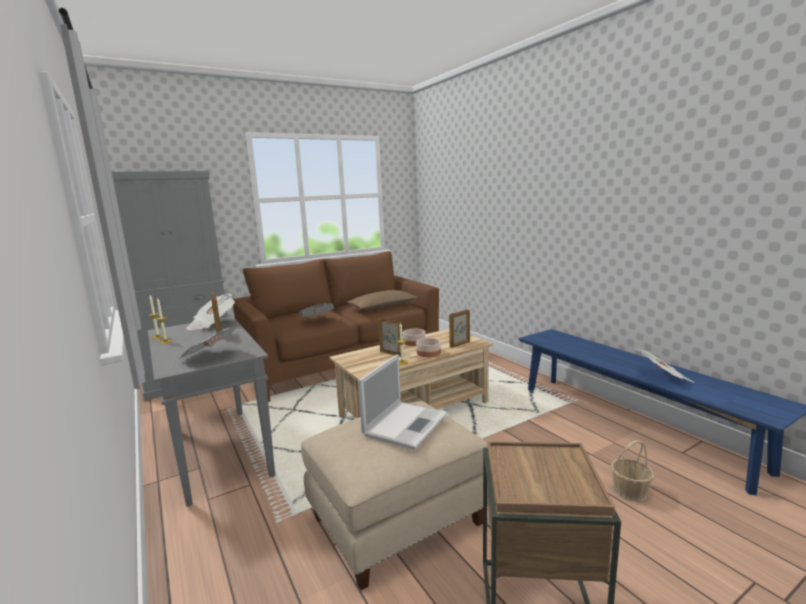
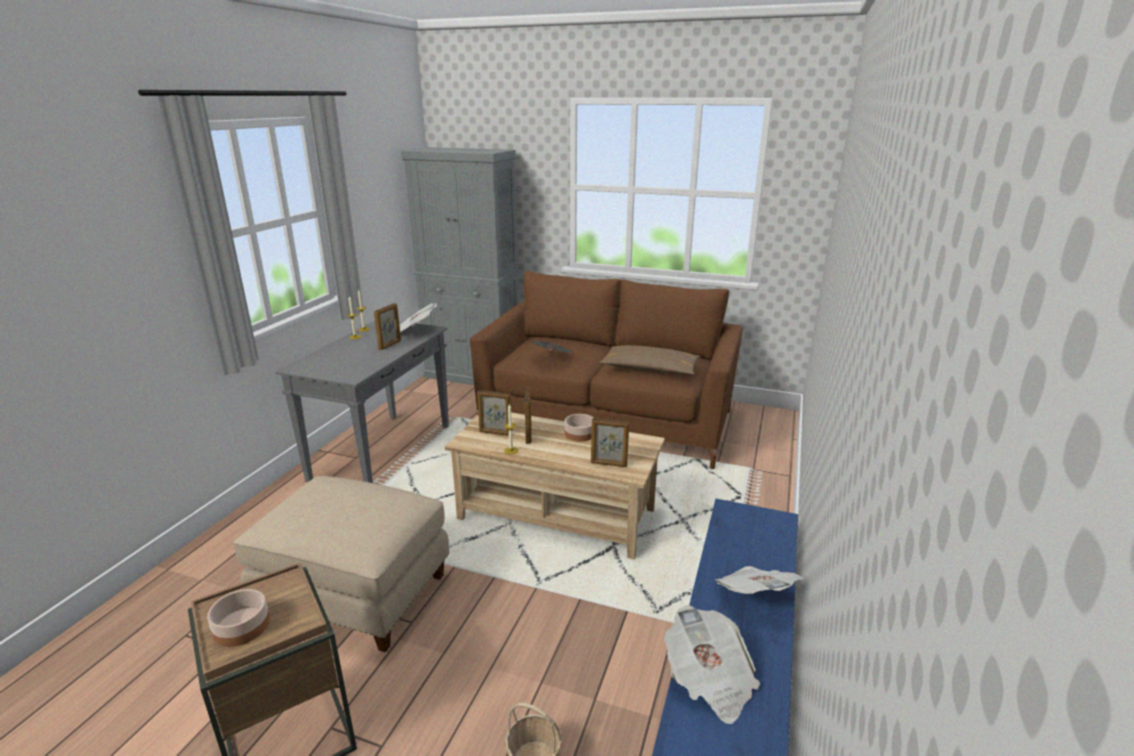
camera: 50 degrees right, 10 degrees up
newspaper [178,325,238,359] -> newspaper moved to [715,566,803,594]
laptop [358,355,447,450] -> none
bowl [416,338,441,357] -> bowl moved to [207,589,270,647]
none -> picture frame [477,390,511,436]

